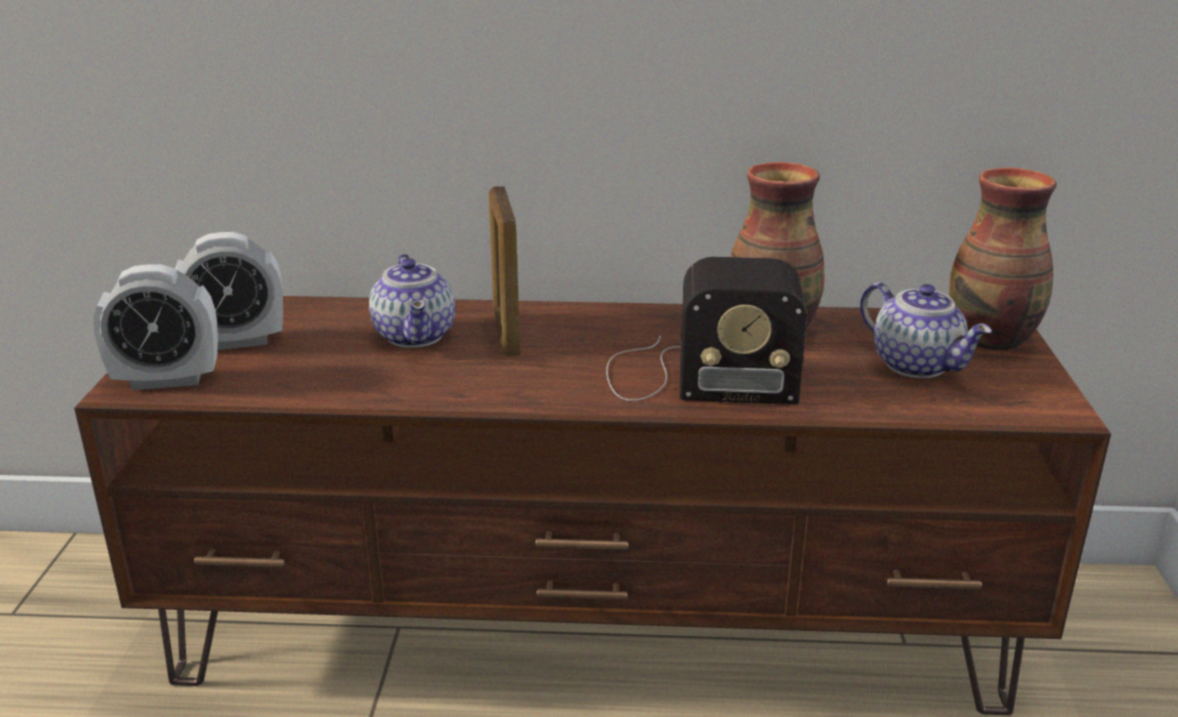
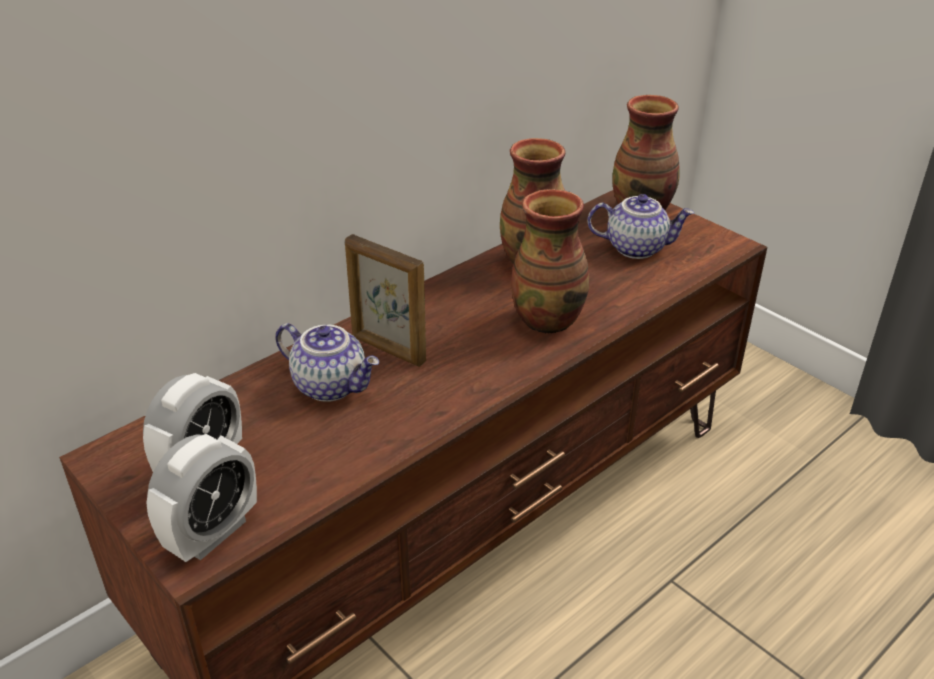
camera: 45 degrees left, 10 degrees up
radio [606,257,807,404] -> vase [511,189,590,334]

